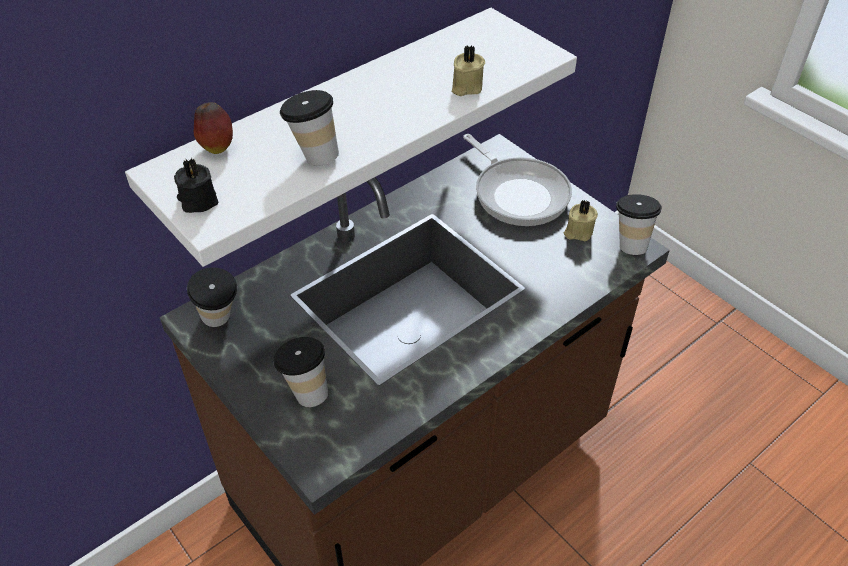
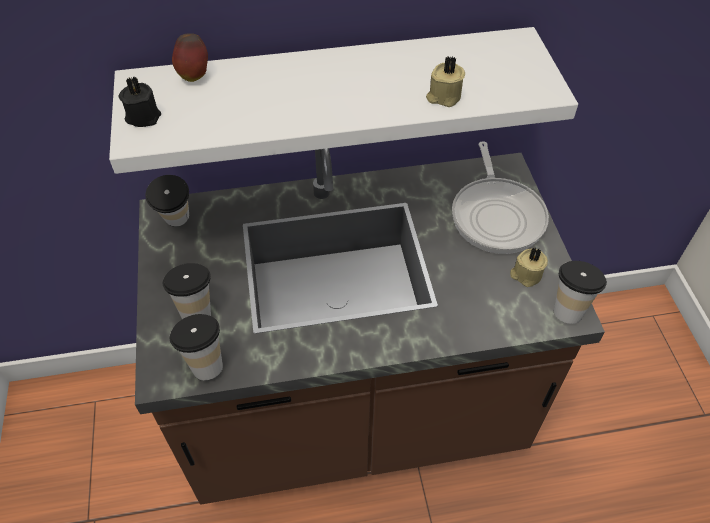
camera: 30 degrees right, 5 degrees up
cup [280,90,339,166] -> cup moved to [170,314,223,380]

